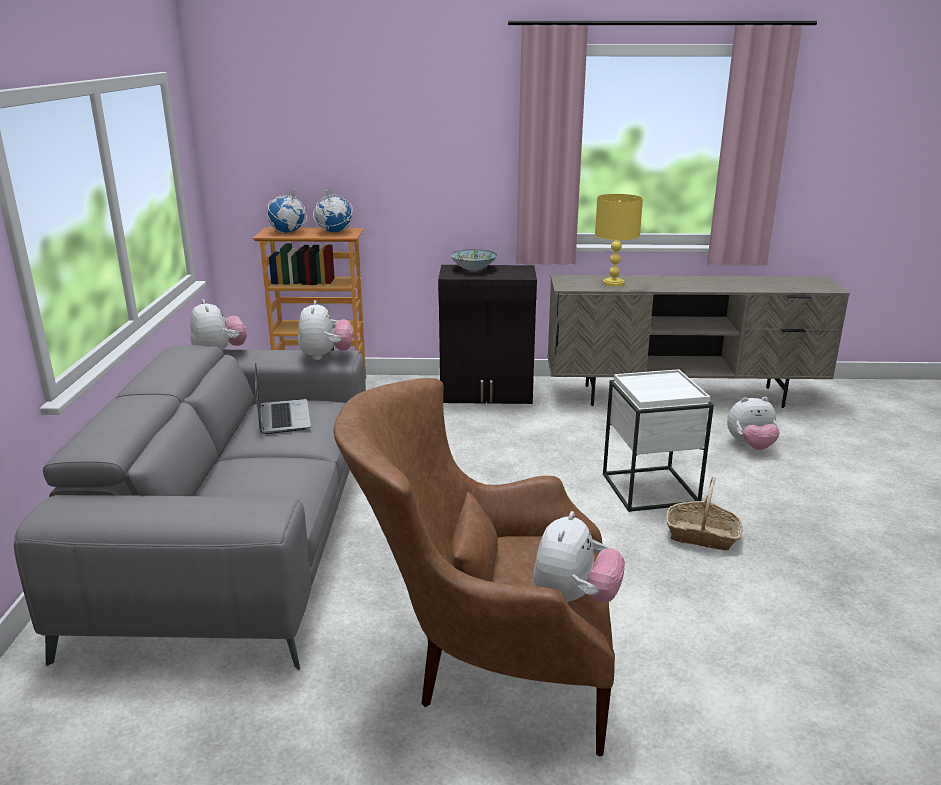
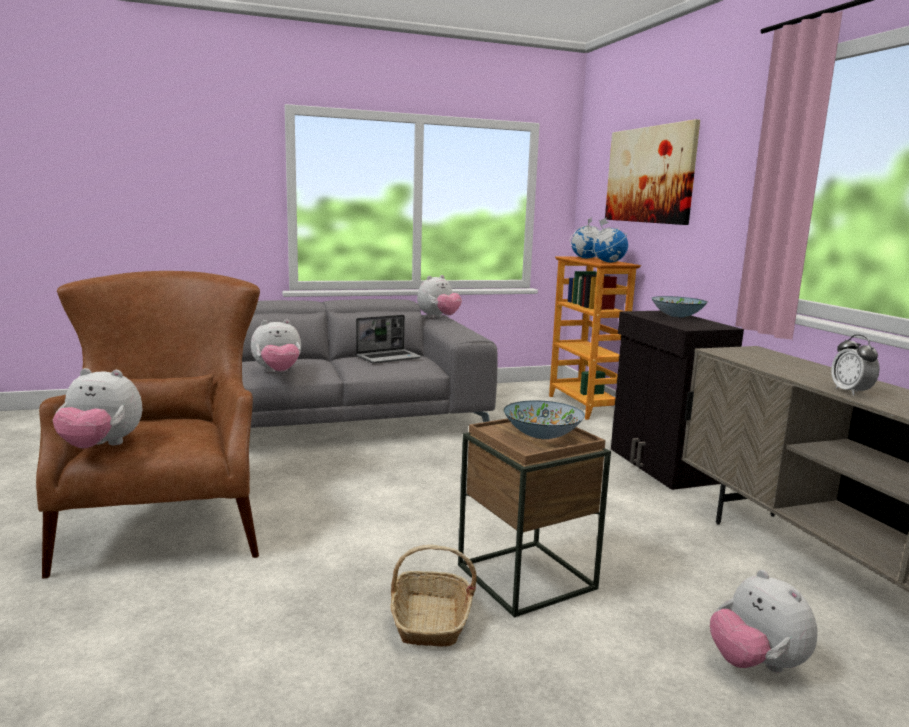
camera: 70 degrees right, 10 degrees down
plush toy [298,300,353,360] -> plush toy moved to [251,319,301,372]
yellow table lamp [595,194,643,286] -> none
white side table [603,369,714,512] -> brown side table [458,418,611,618]
none -> bowl [503,400,585,439]
none -> picture [605,119,700,225]
none -> alarm clock [831,334,880,396]

